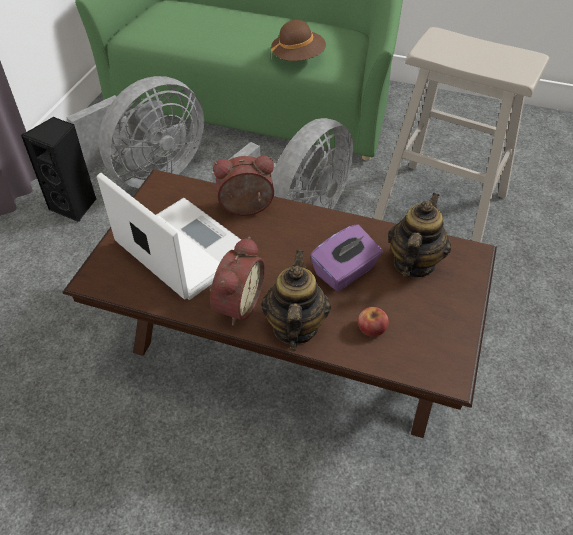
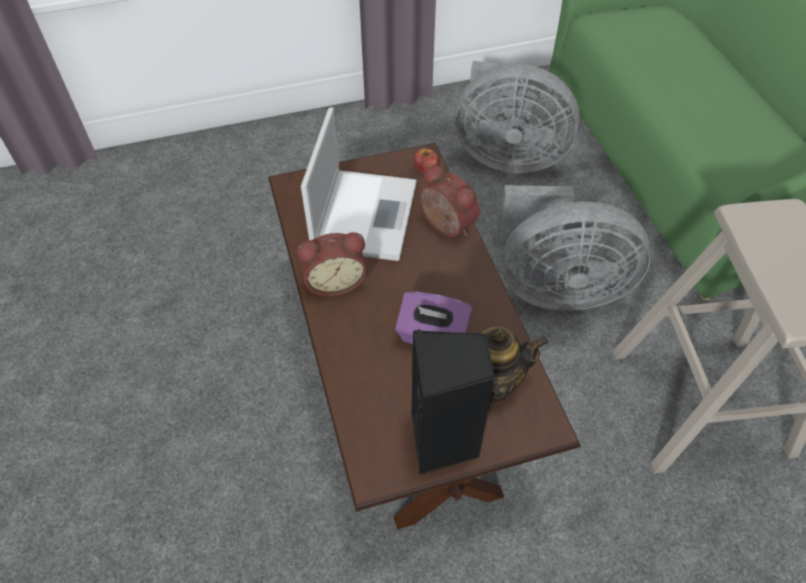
camera: 55 degrees right, 5 degrees up
black speaker [21,117,96,223] -> black speaker moved to [412,329,496,475]
teapot [261,250,331,351] -> none
brown hat [271,20,326,61] -> none
apple [358,307,389,337] -> apple moved to [414,148,439,173]

